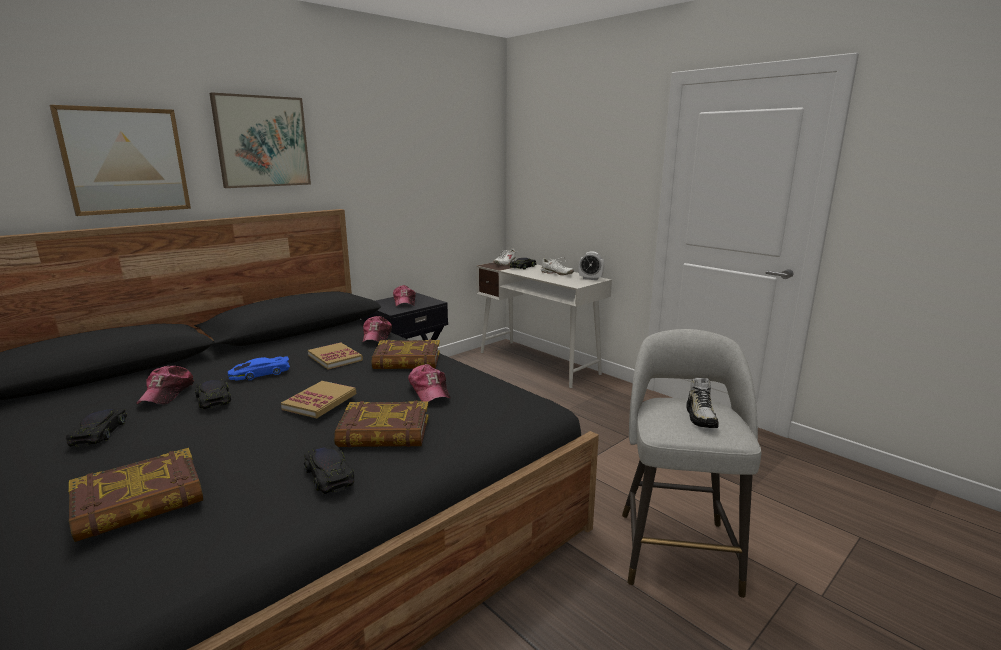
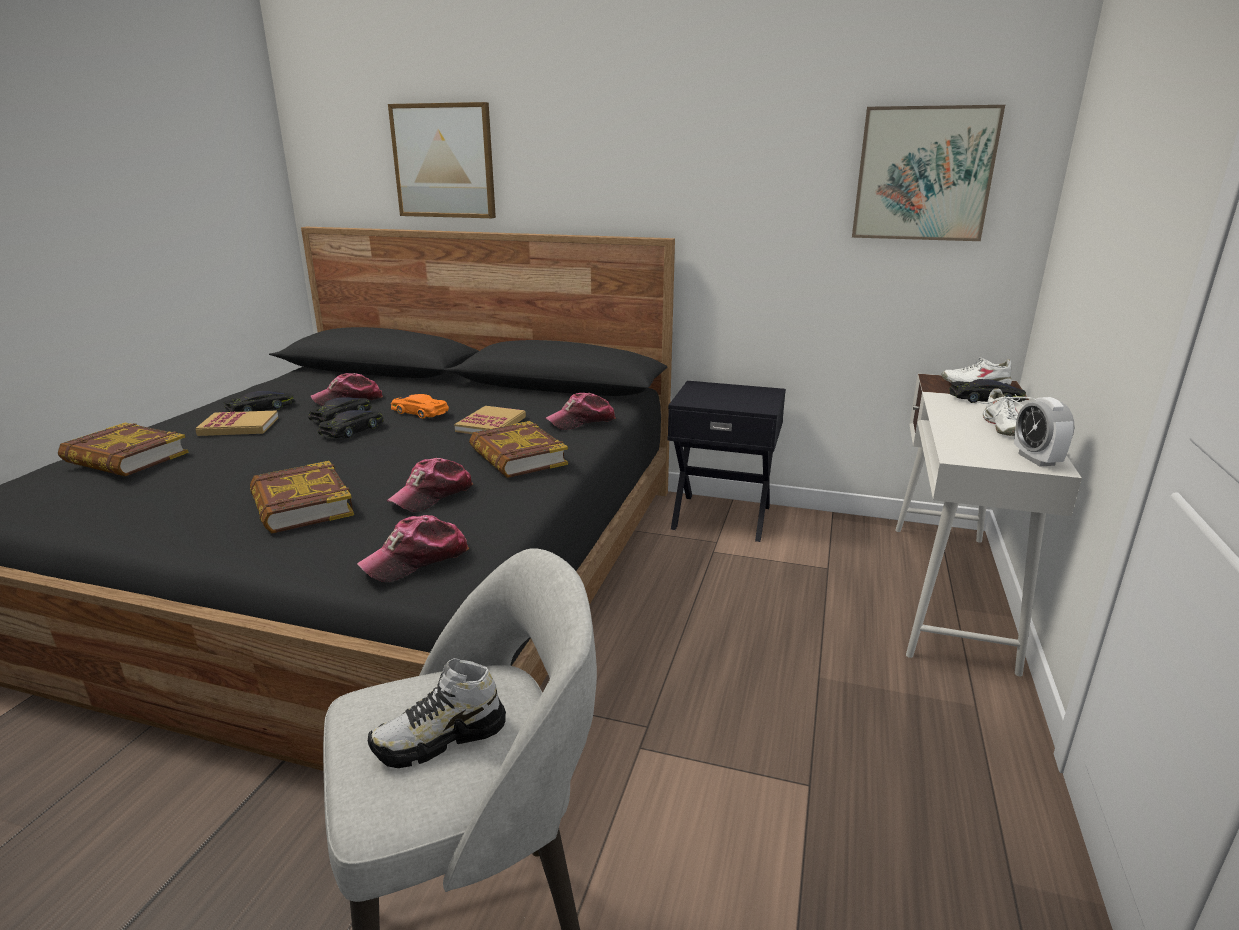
camera: 60 degrees right, 5 degrees up
picture [210,92,311,188] -> picture moved to [852,105,1005,241]
blue toy car [228,356,290,380] -> orange toy car [391,394,449,419]
book [281,381,356,418] -> book moved to [195,410,278,436]
black toy car [304,445,354,494] -> black toy car moved to [318,410,384,438]
cap [393,285,416,307] -> cap moved to [357,515,469,582]

